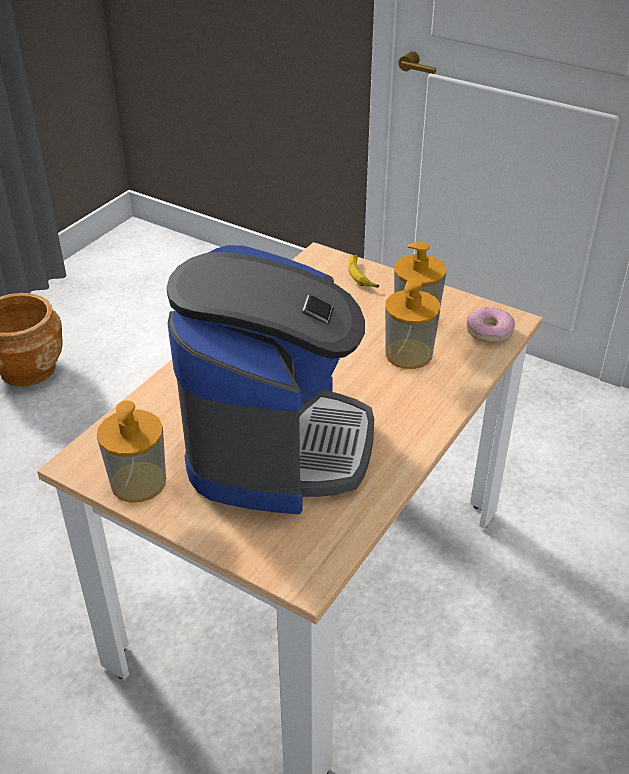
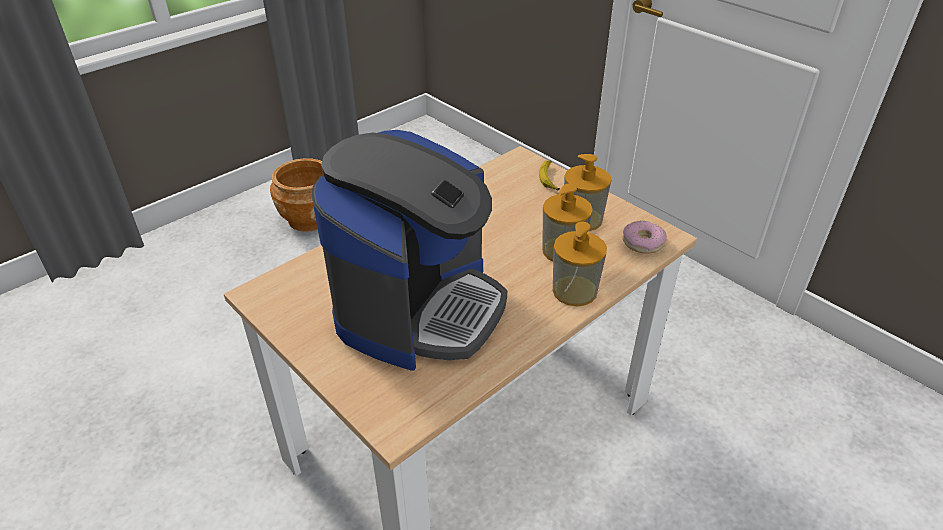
camera: 15 degrees right, 0 degrees up
soap dispenser [97,401,166,503] -> soap dispenser moved to [553,221,607,306]

